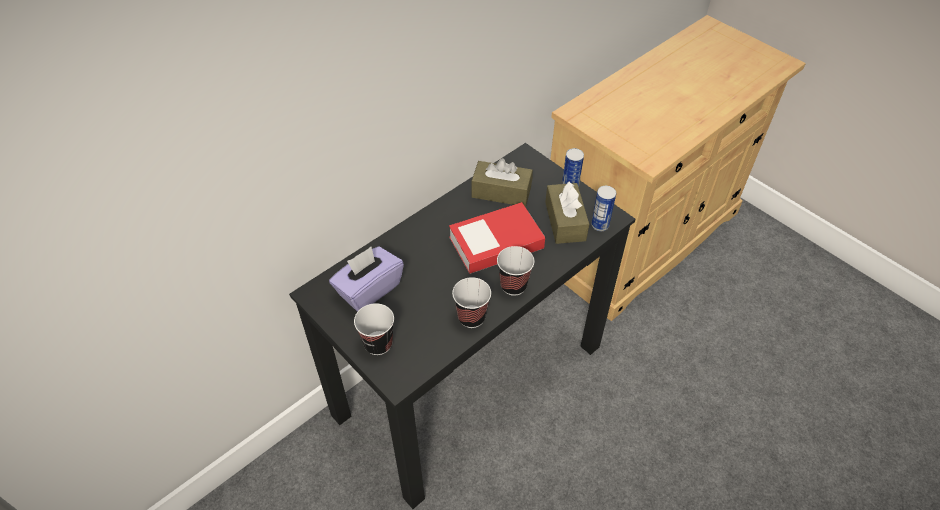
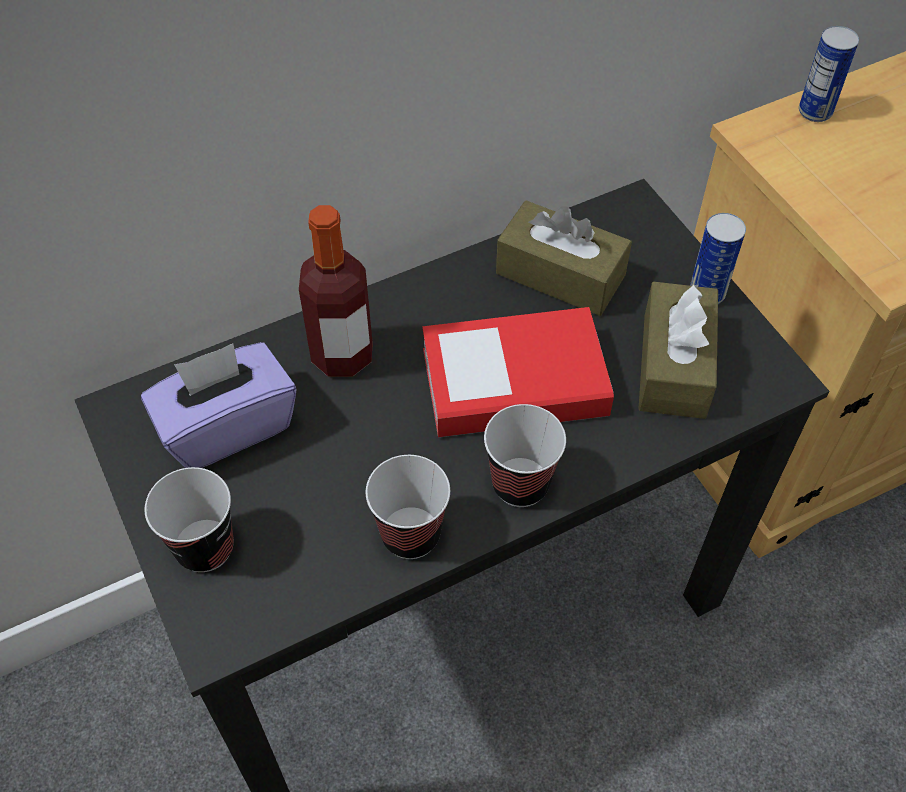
camera: 15 degrees right, 5 degrees up
can [591,186,616,231] -> can moved to [799,26,859,122]
none -> bottle [299,205,373,377]

